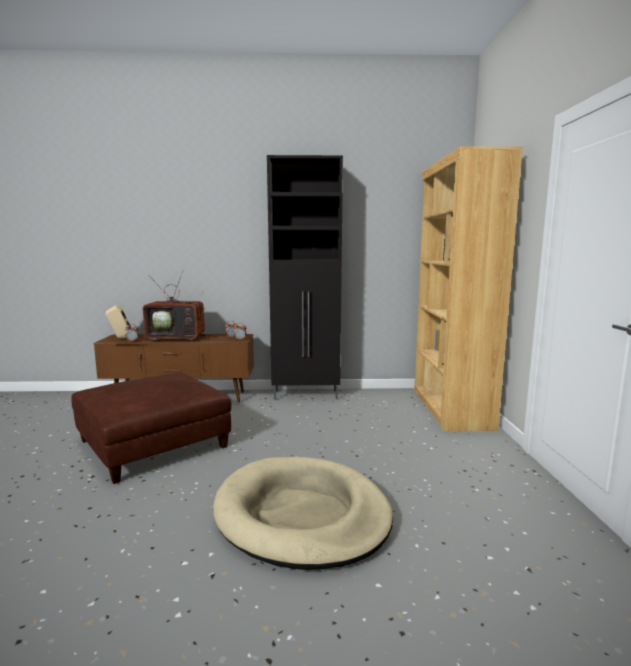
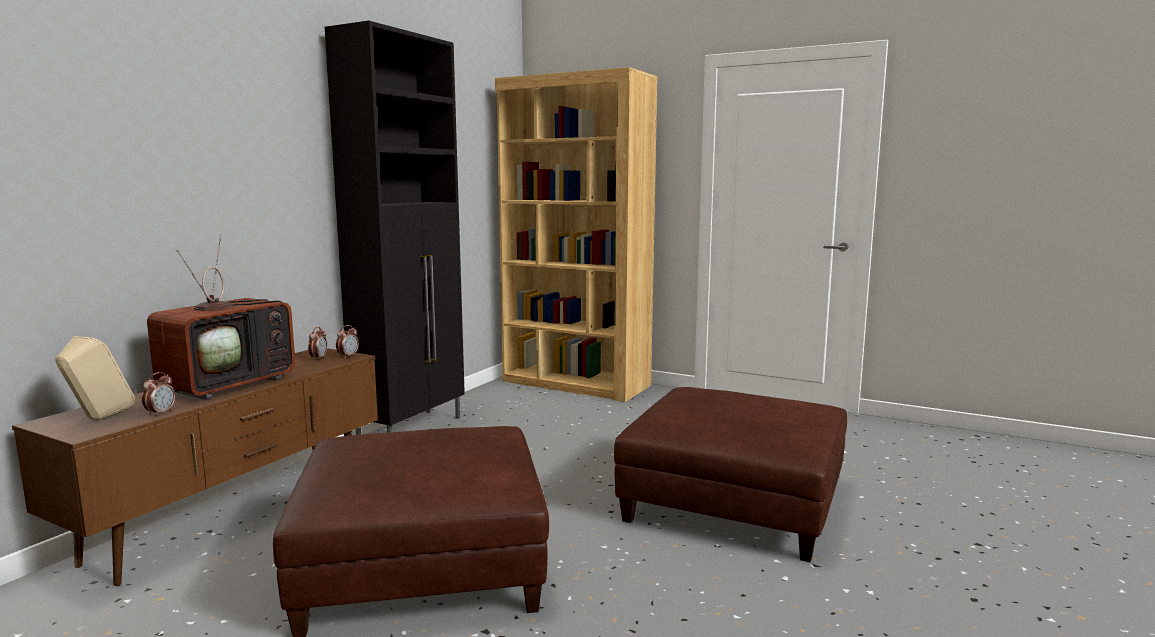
camera: 60 degrees left, 0 degrees up
beige dog bed [213,457,393,570] -> brown ottoman [614,387,847,562]

